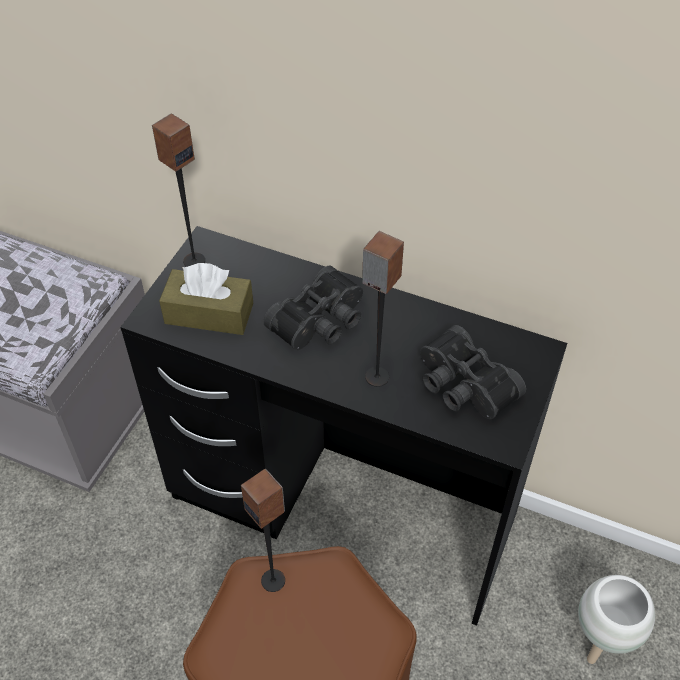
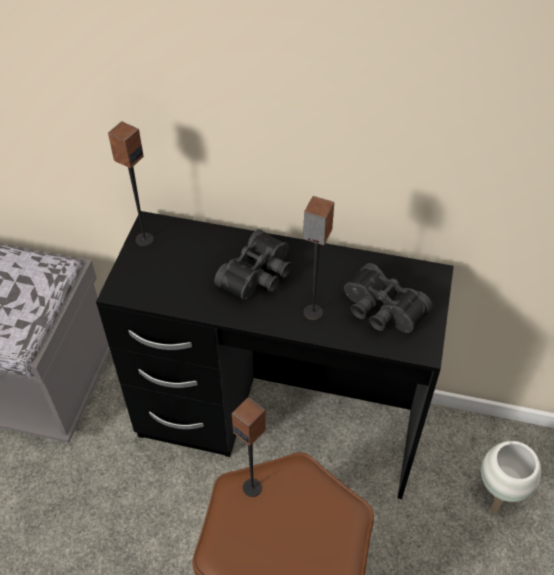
camera: 10 degrees left, 0 degrees up
brown tissue box [159,263,253,335] -> none

